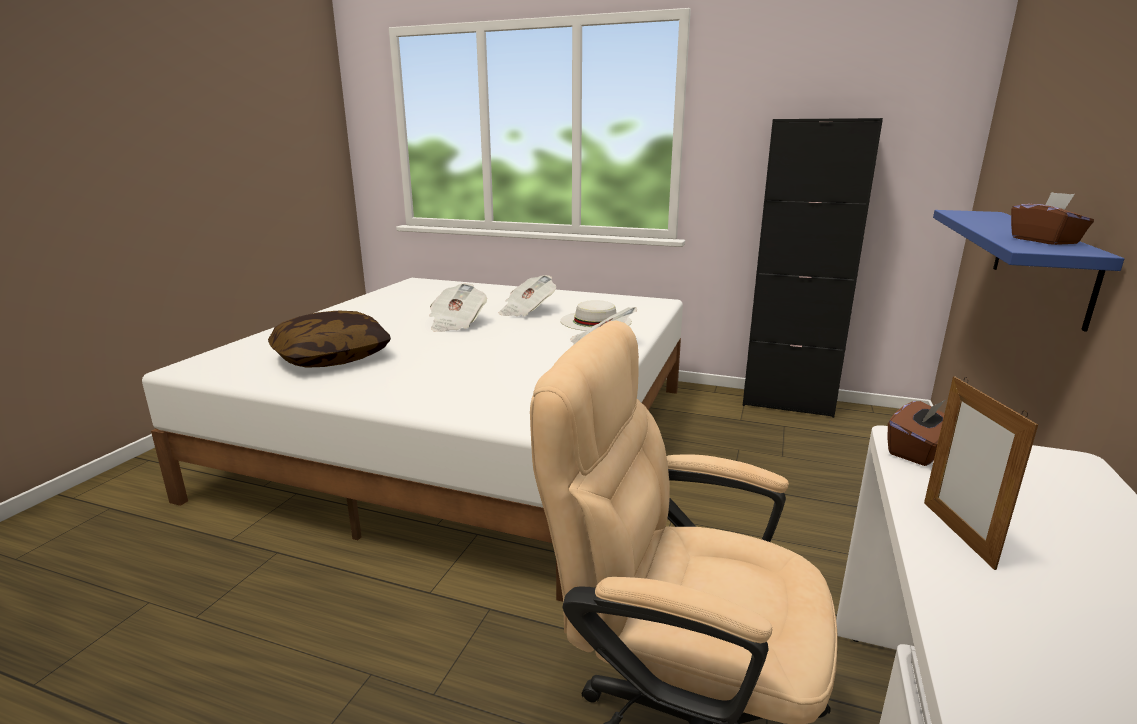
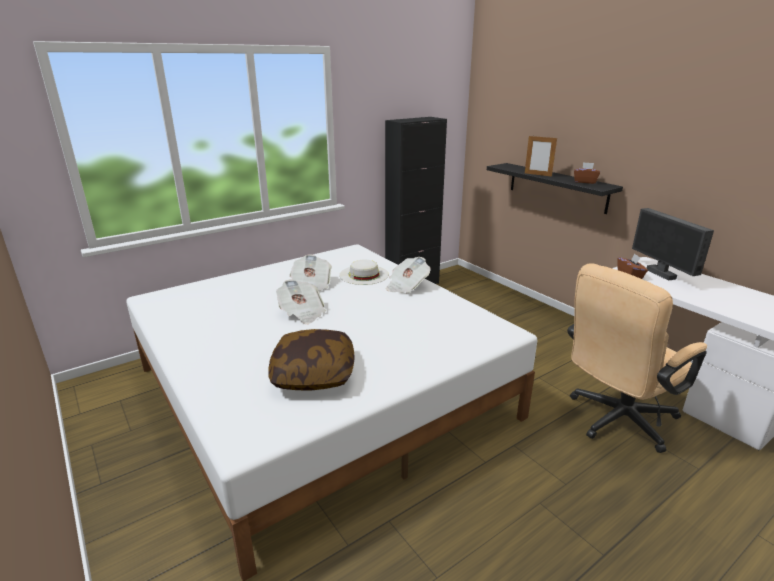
camera: 55 degrees left, 5 degrees up
picture frame [924,376,1038,570] -> picture frame moved to [525,135,557,176]
blue shelf [933,210,1124,332] -> black shelf [487,163,623,214]
none -> monitor [632,208,714,281]

